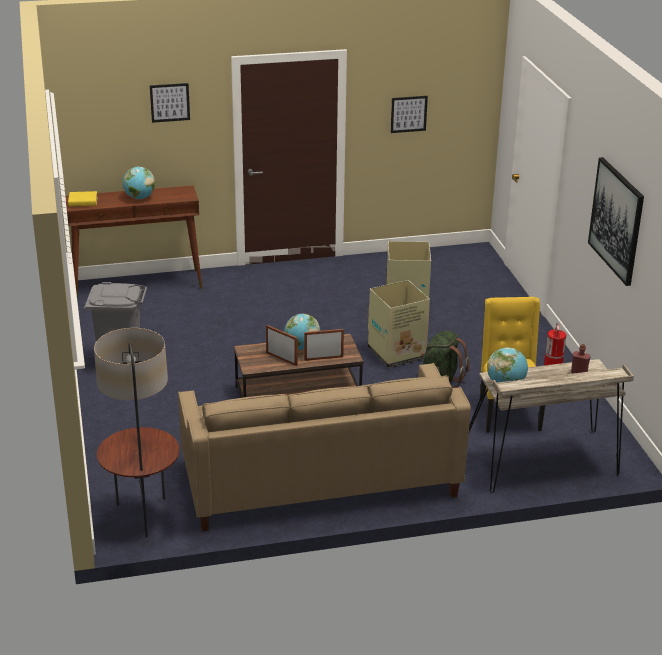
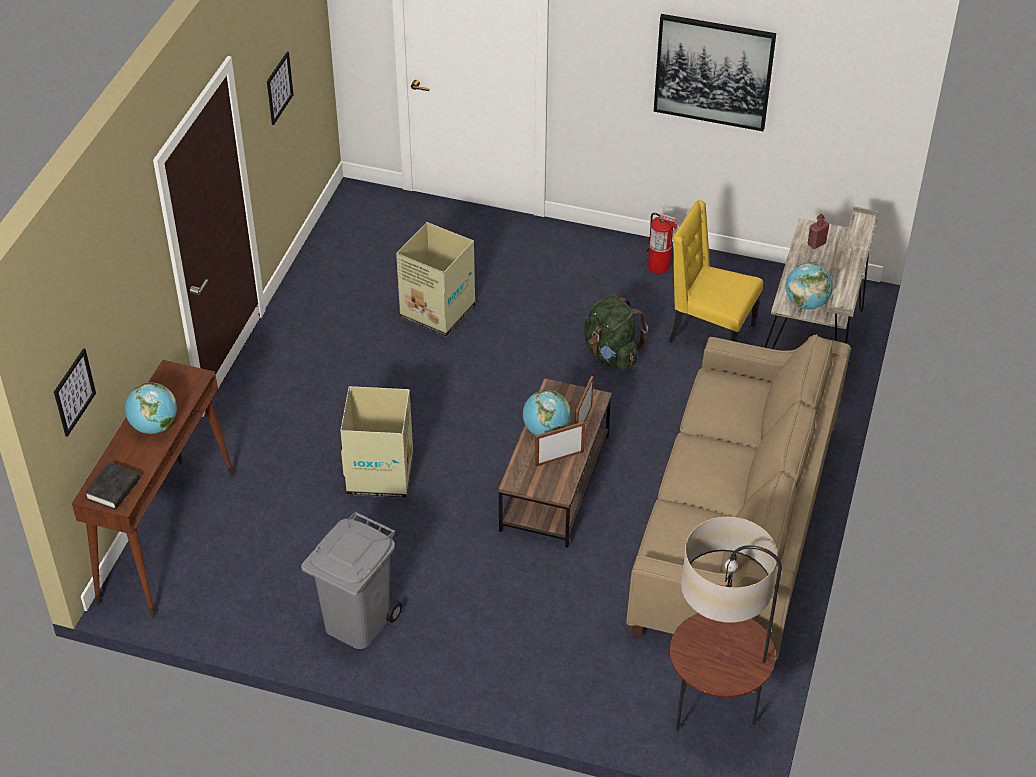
camera: 60 degrees left, 15 degrees up
yellow book [68,191,98,207] -> black book [85,462,140,509]
picture [150,83,190,123] -> picture moved to [54,348,96,437]
cardboard box [368,280,430,368] -> cardboard box moved to [340,386,413,498]

